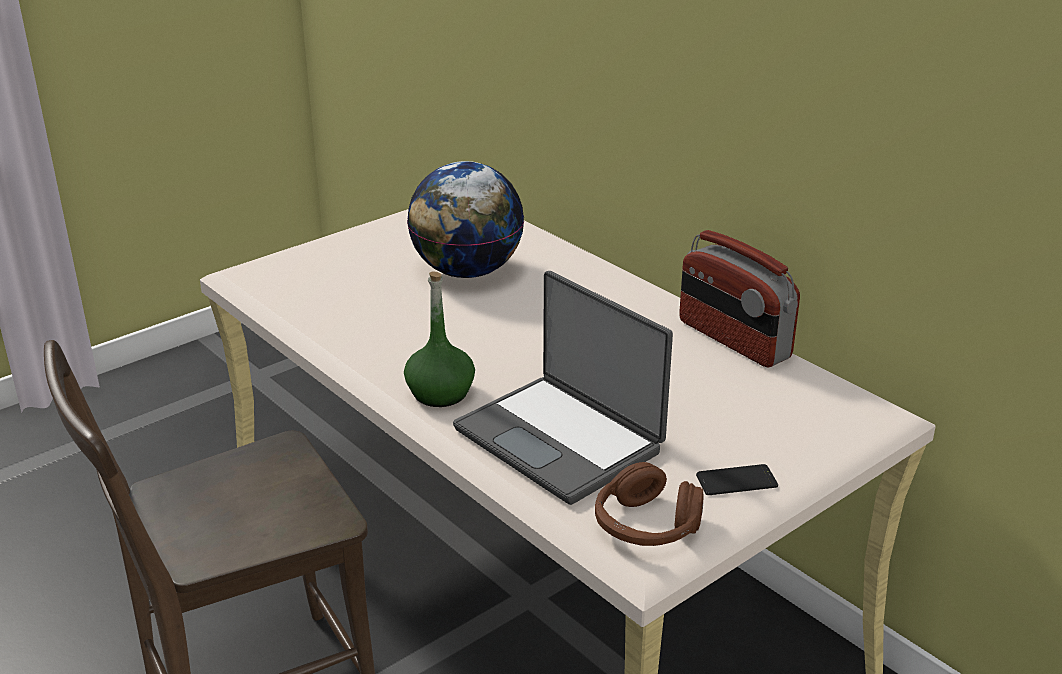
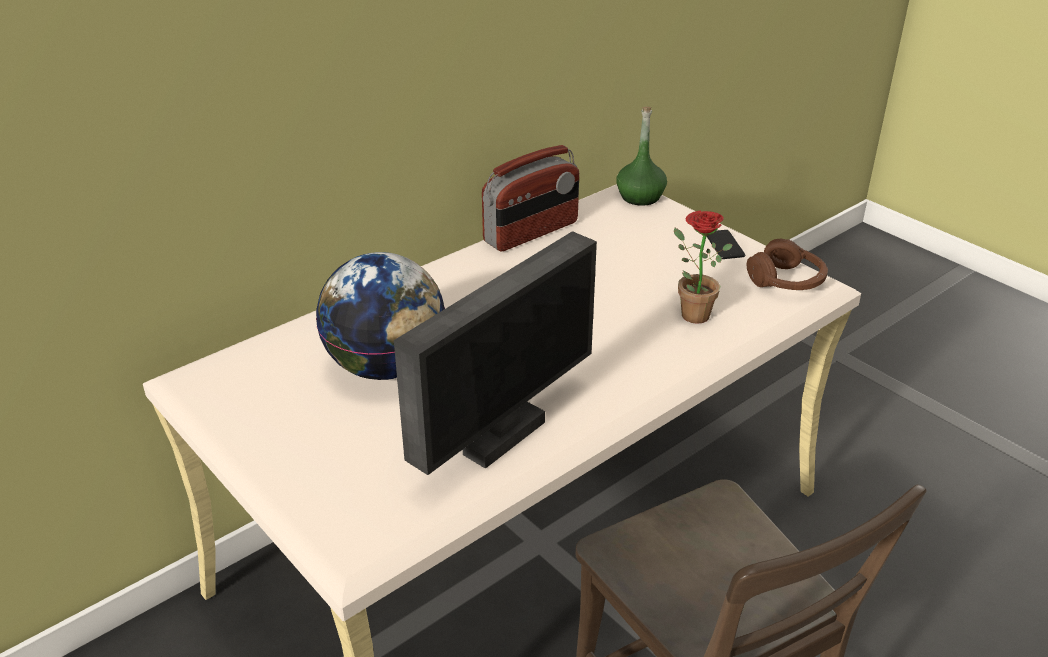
camera: 90 degrees left, 5 degrees up
green bottle [404,271,475,407] -> green bottle moved to [616,107,667,206]
laptop [453,271,673,505] -> potted plant [674,210,733,324]
none -> monitor [394,231,597,475]

